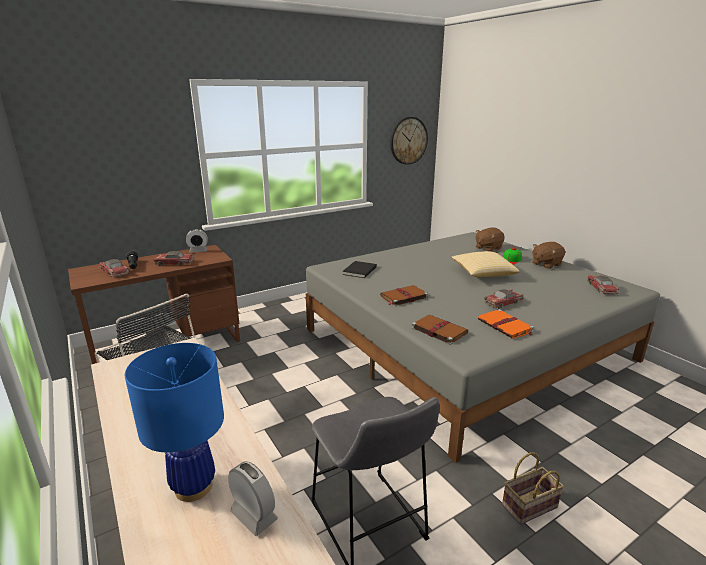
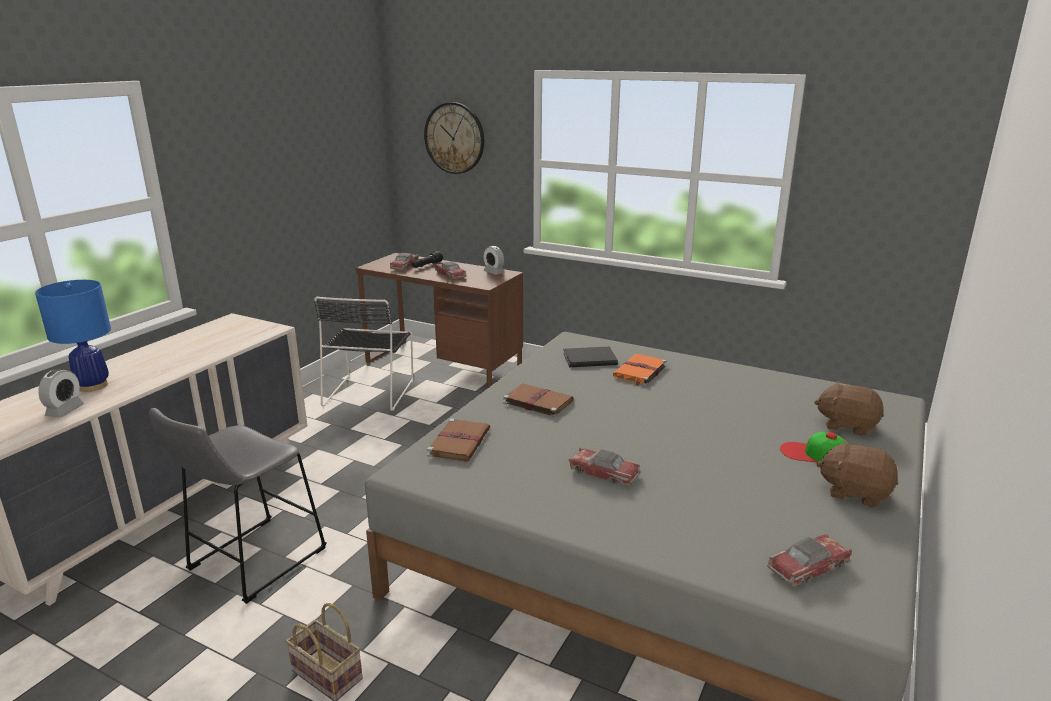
camera: 60 degrees right, 0 degrees up
wall clock [390,117,428,165] -> wall clock moved to [424,102,484,174]
pillow [451,251,520,277] -> none
orange book [478,309,534,339] -> orange book moved to [613,354,667,386]

